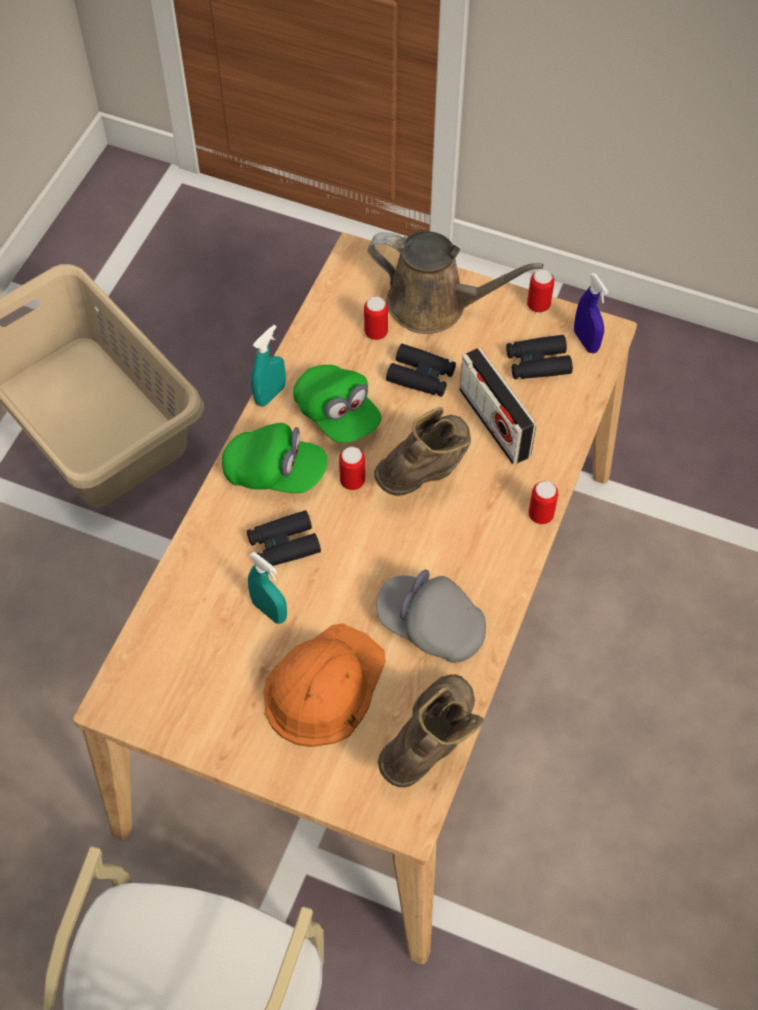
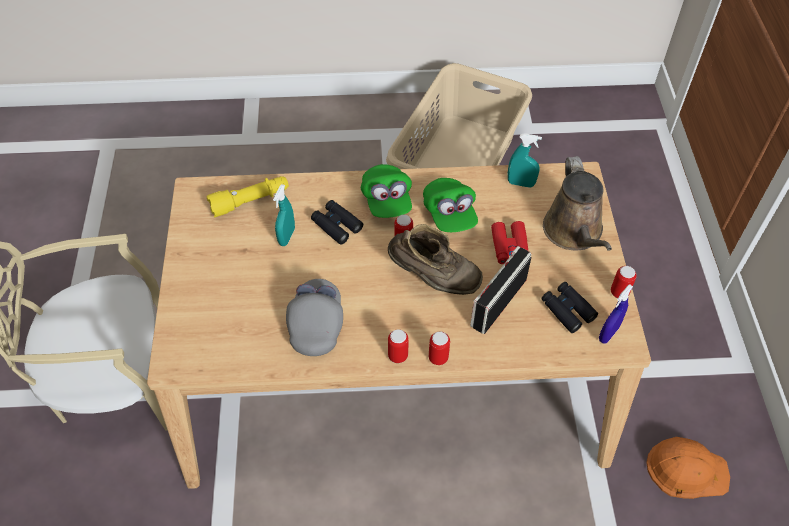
camera: 65 degrees right, 5 degrees down
turquoise spray bottle [251,325,286,406] -> turquoise spray bottle moved to [508,133,542,188]
orange hard hat [263,623,386,747] -> orange hard hat moved to [646,437,730,499]
green cap [293,365,381,443] -> green cap turned 45 degrees counterclockwise [423,178,478,232]
can [364,296,388,340] -> can moved to [388,329,409,363]
brown boot [378,674,484,787] -> none
black binoculars [386,344,456,397] -> red binoculars [491,221,528,264]
none -> yellow flashlight [207,176,289,217]

